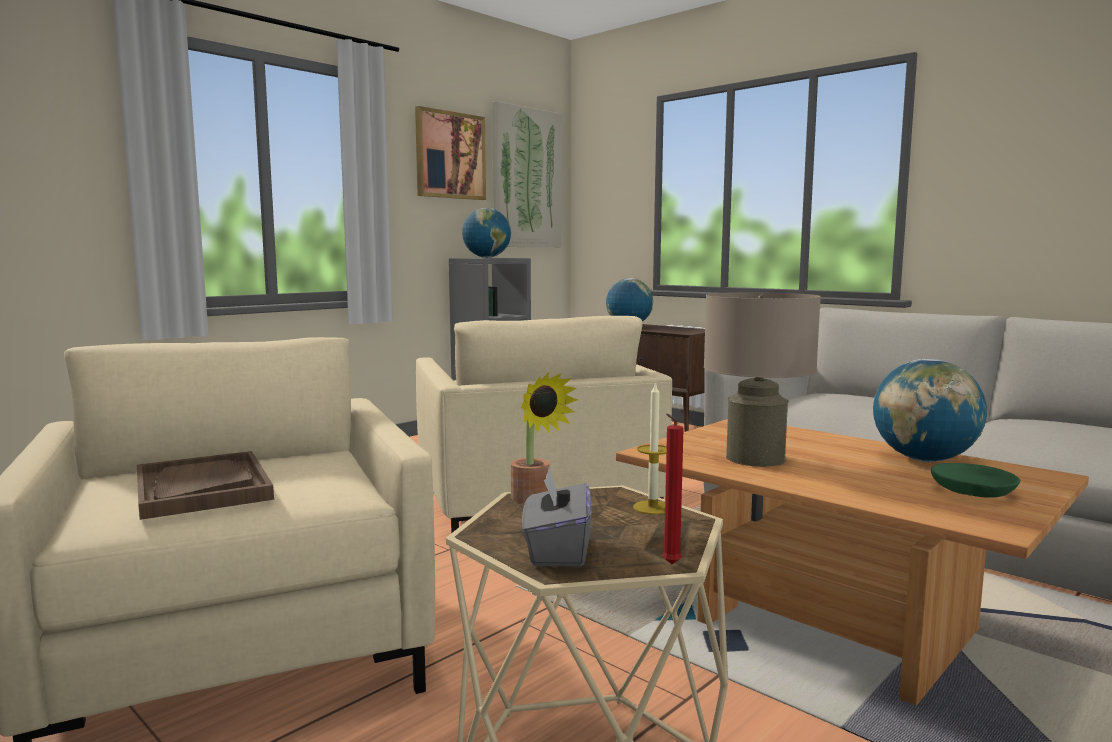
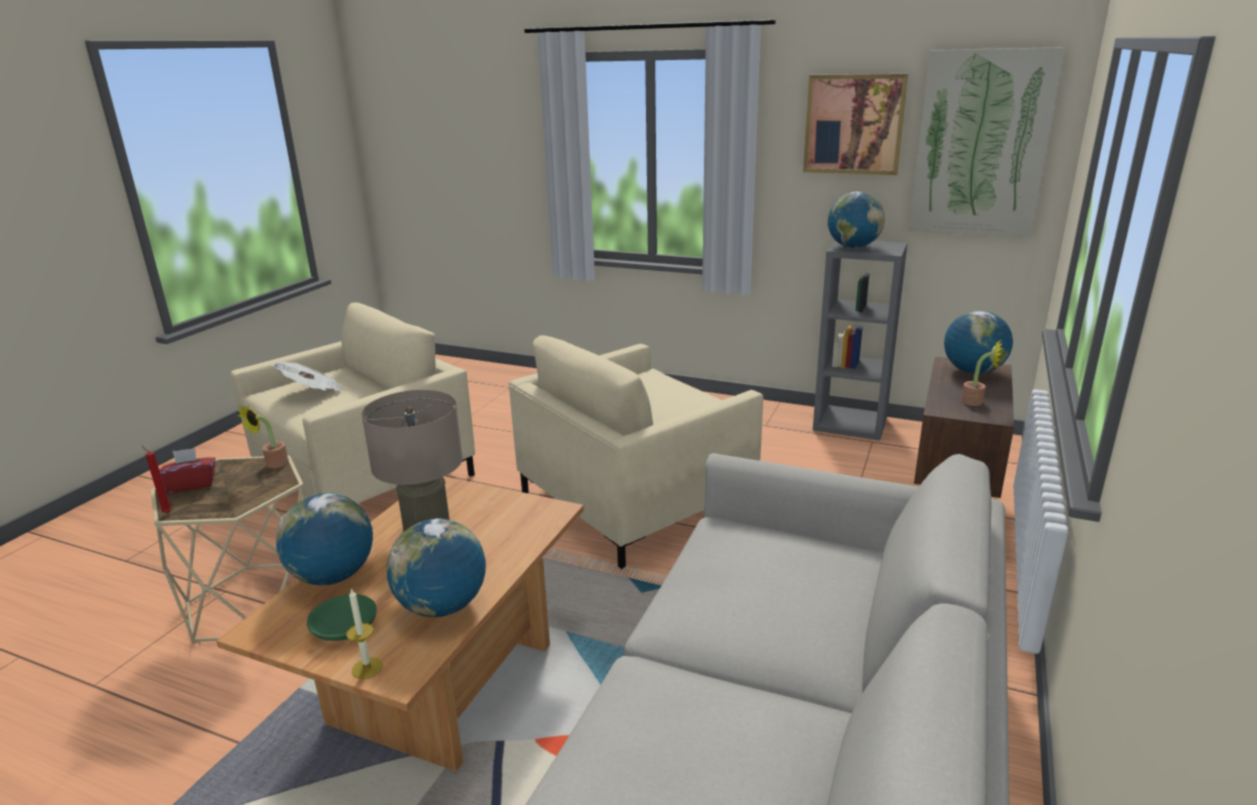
camera: 70 degrees right, 15 degrees up
brown tray [137,451,274,520] -> newspaper [271,362,345,391]
grey tissue box [522,468,592,566] -> red tissue box [159,448,215,493]
candle [633,381,667,515] -> candle moved to [346,589,383,679]
none -> globe [276,493,373,585]
none -> potted plant [961,339,1003,406]

